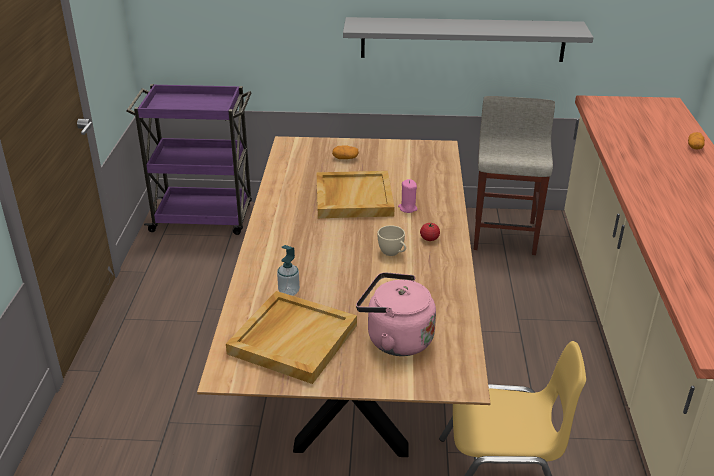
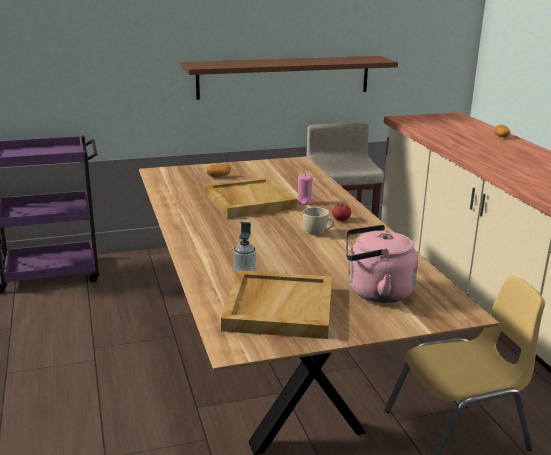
camera: 20 degrees left, 10 degrees down
grey shelf [343,17,594,62] -> brown shelf [181,56,398,100]

